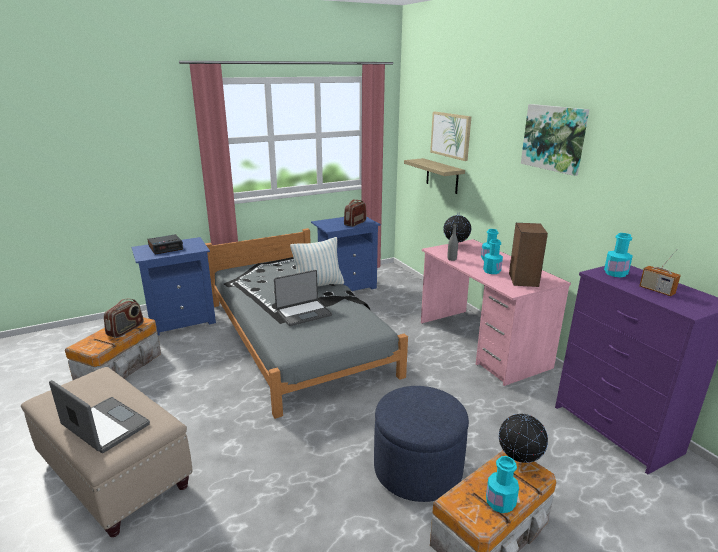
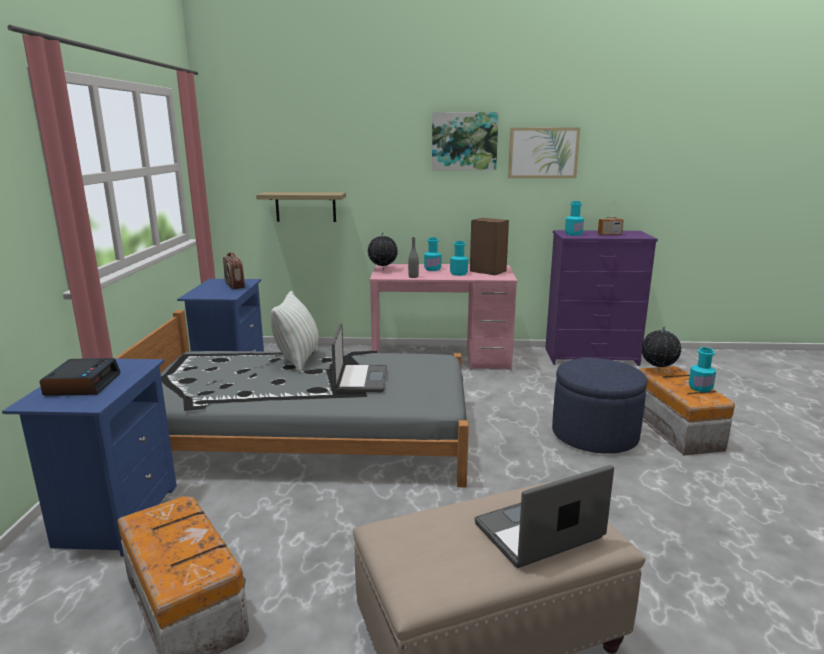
camera: 60 degrees left, 5 degrees down
radio [104,299,143,338] -> none
picture [430,112,471,161] -> picture moved to [508,128,580,178]

